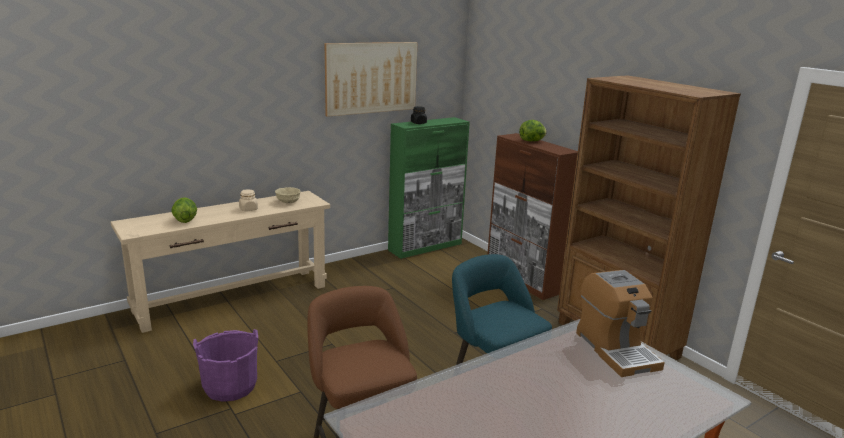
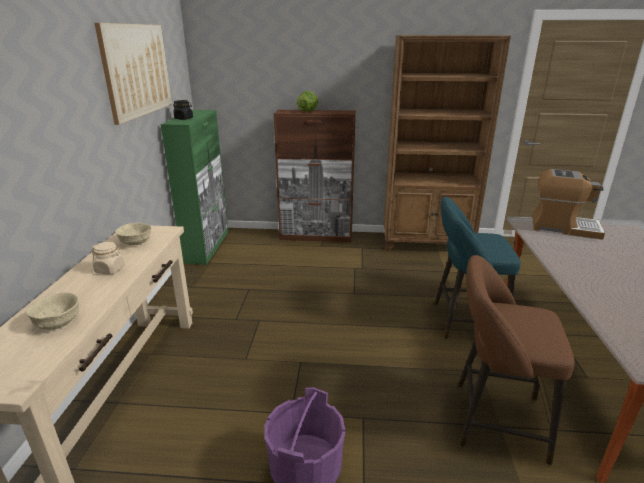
camera: 50 degrees left, 5 degrees up
lettuce [171,197,197,223] -> beige bowl [26,292,79,330]

